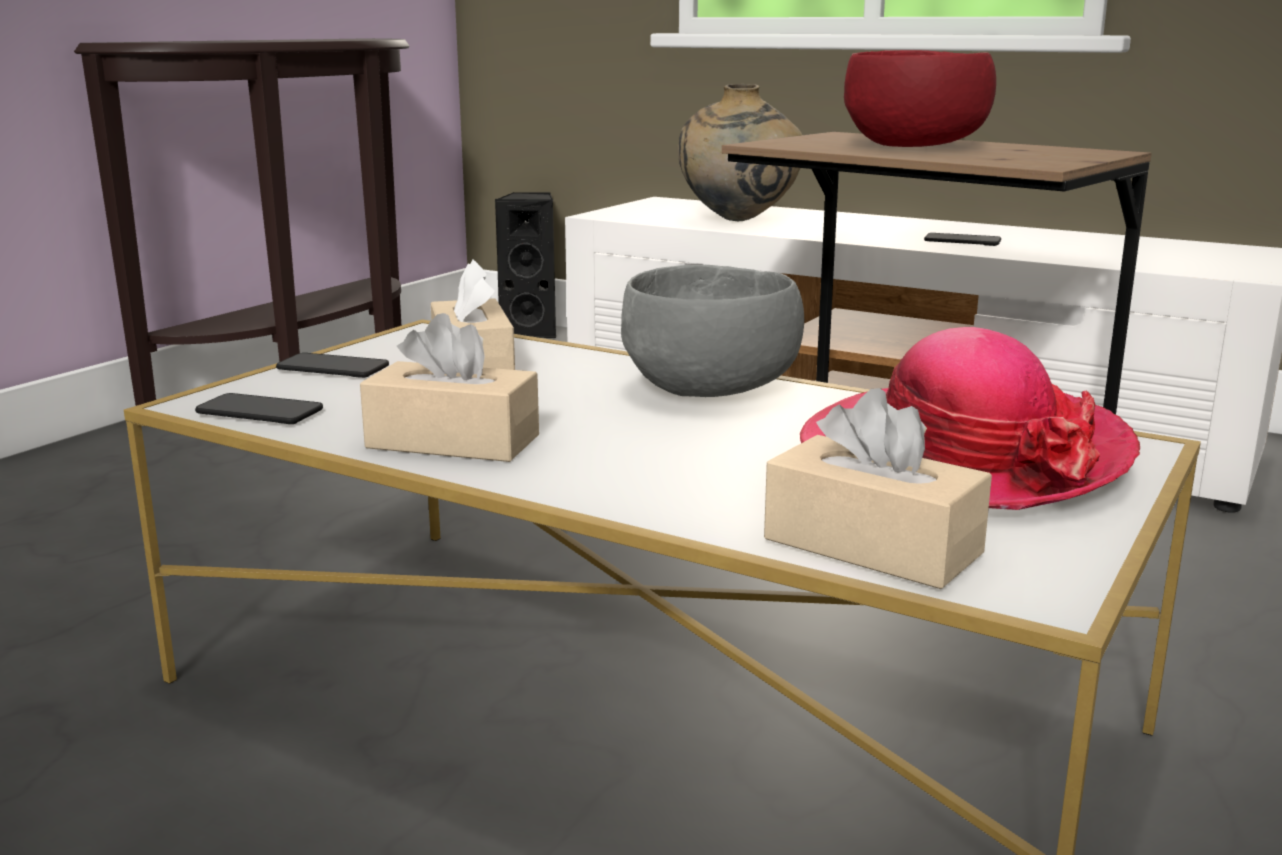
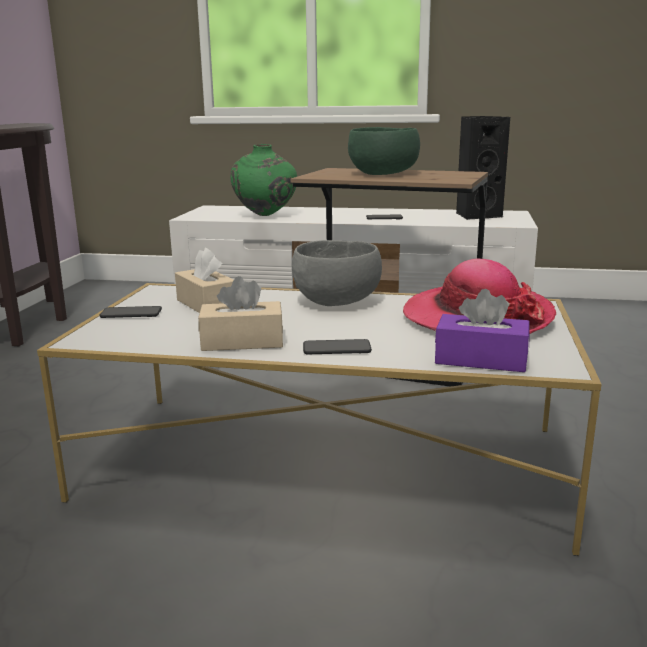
camera: 20 degrees left, 0 degrees up
phone [195,393,323,424] -> phone moved to [303,339,372,354]
black speaker [494,192,556,338] -> black speaker moved to [456,116,510,220]
beige vase [678,84,802,221] -> green vase [231,144,297,216]
beige tissue box [764,388,992,589] -> purple tissue box [435,289,530,372]
red bowl [844,50,996,147] -> green bowl [348,127,420,175]

